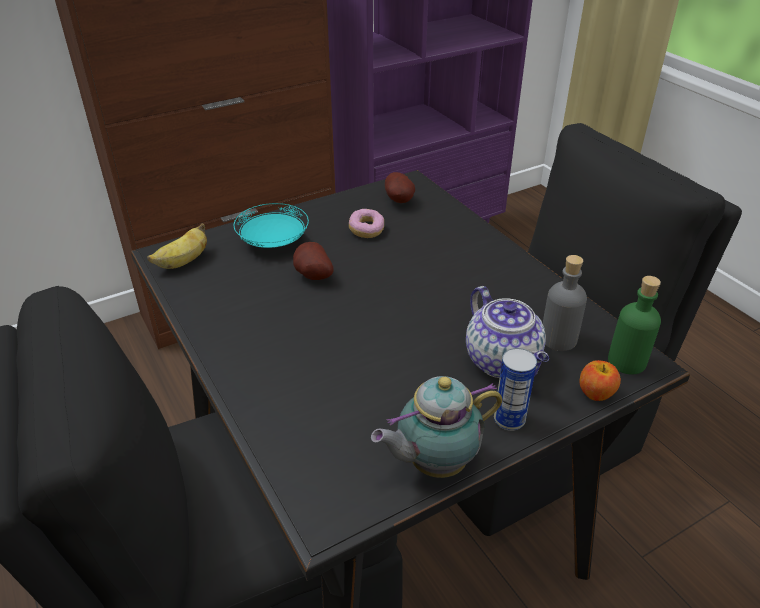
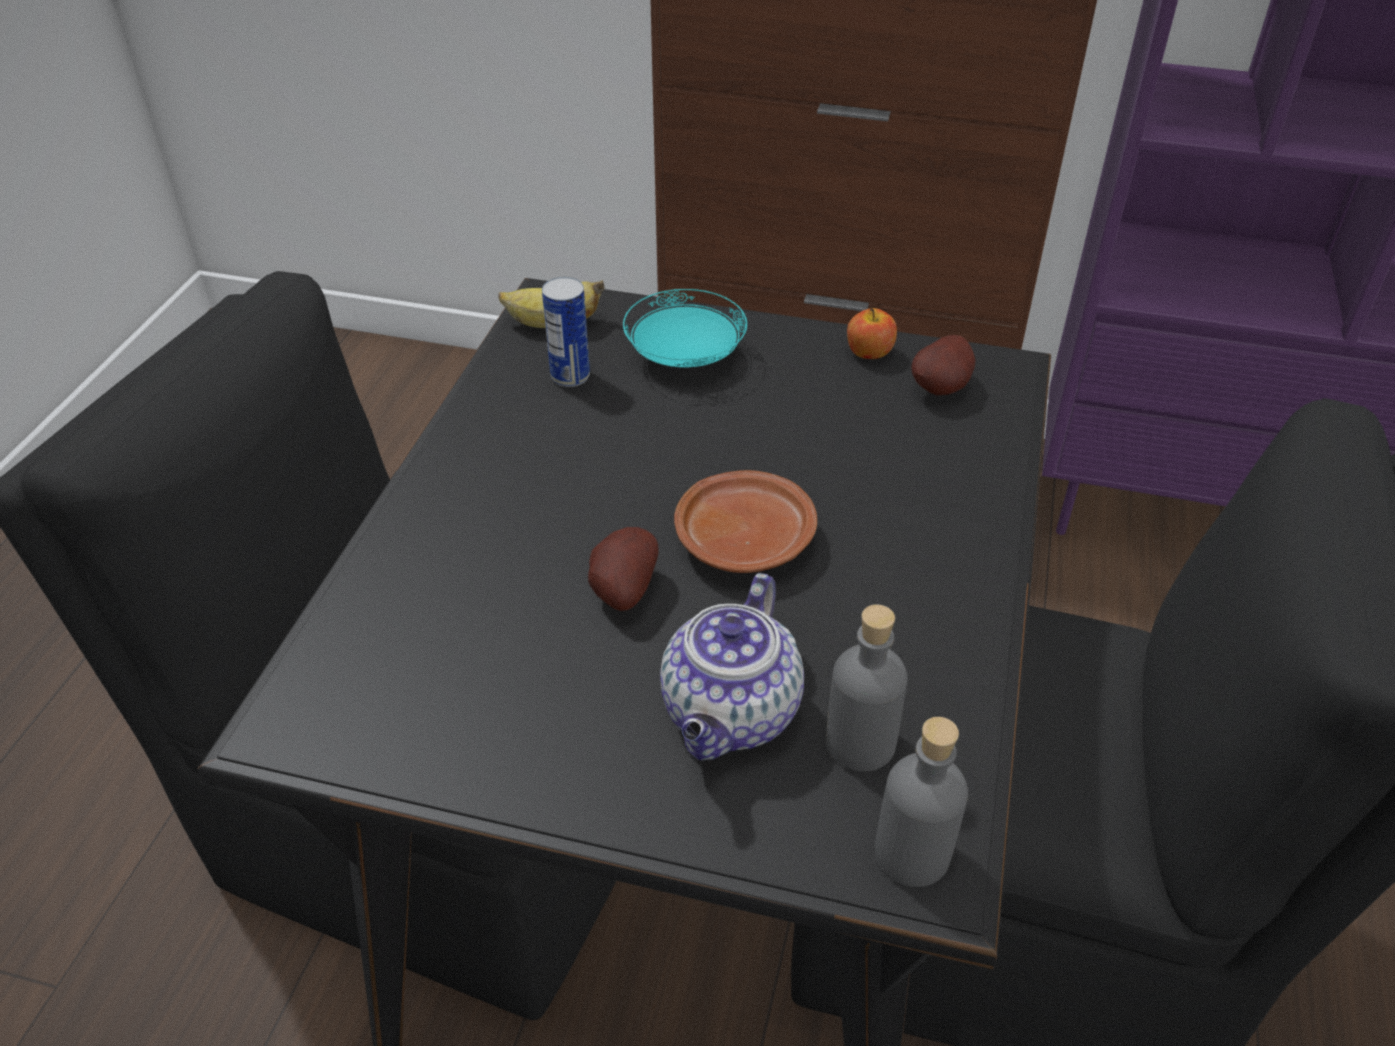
camera: 45 degrees right, 5 degrees up
potato [293,242,334,280] -> potato moved to [588,527,658,611]
donut [349,209,384,238] -> none
teapot [371,376,502,478] -> none
can [494,348,537,431] -> can moved to [542,277,590,387]
apple [580,360,621,401] -> apple moved to [847,308,897,359]
green bottle [608,276,661,374] -> grey bottle [875,717,968,887]
none -> brown plate [674,470,817,573]

